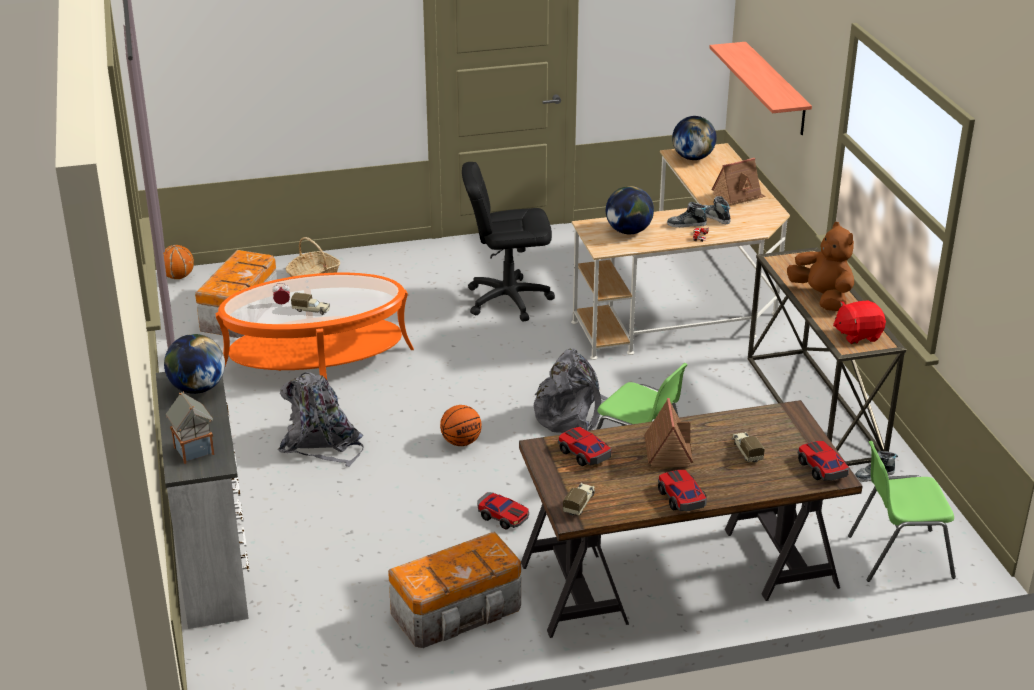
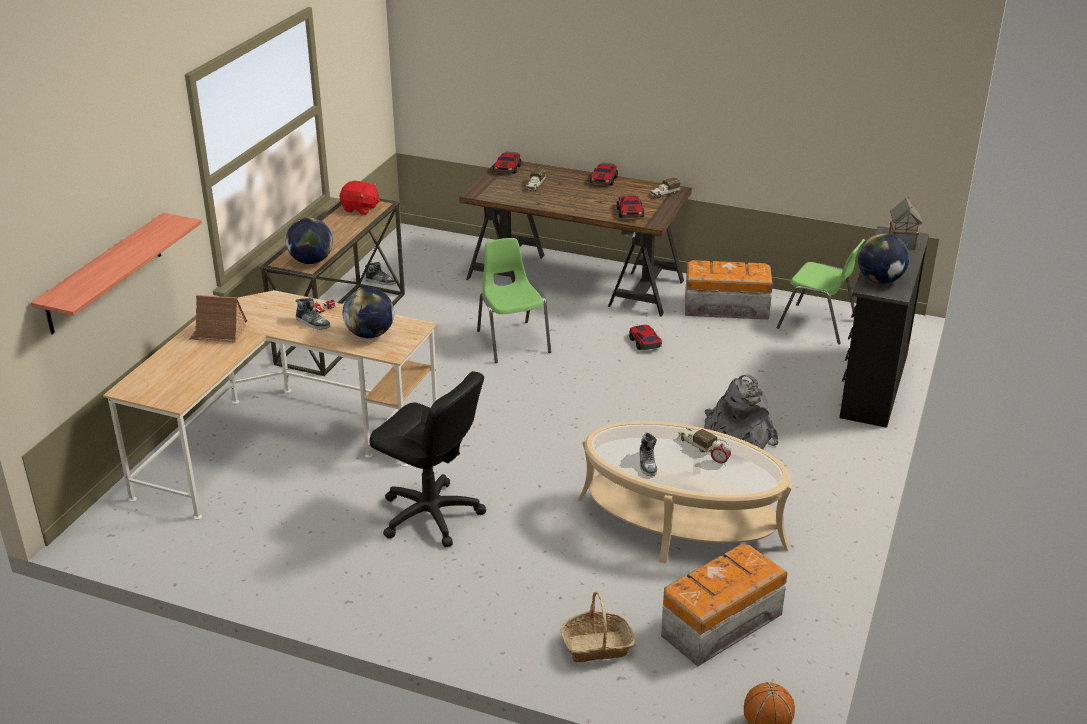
camera: 145 degrees left, 0 degrees up
white dresser [156,372,250,629] -> black dresser [840,226,929,428]
orange coffee table [216,273,414,380] -> beige coffee table [577,421,793,564]
basketball [440,405,482,446] -> none
grey backpack [533,348,608,433] -> none
toy house [644,398,693,467] -> none
globe [672,116,717,160] -> globe moved to [286,217,333,264]
shoe [704,196,731,224] -> shoe moved to [639,433,657,476]
brown plush toy [787,222,854,311] -> none
green chair [848,441,956,582] -> green chair moved to [776,239,865,344]

